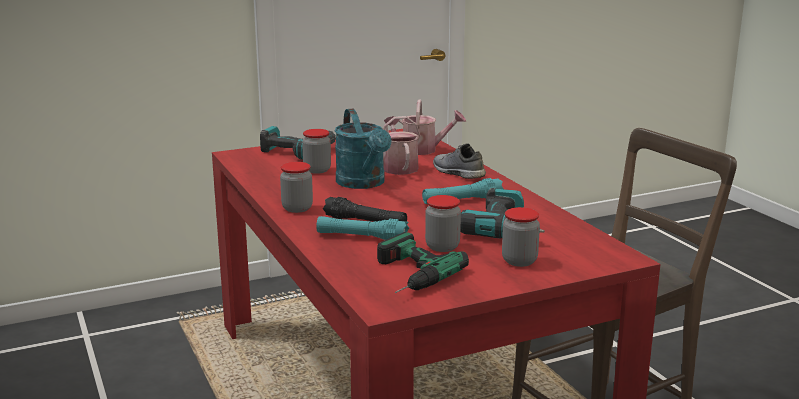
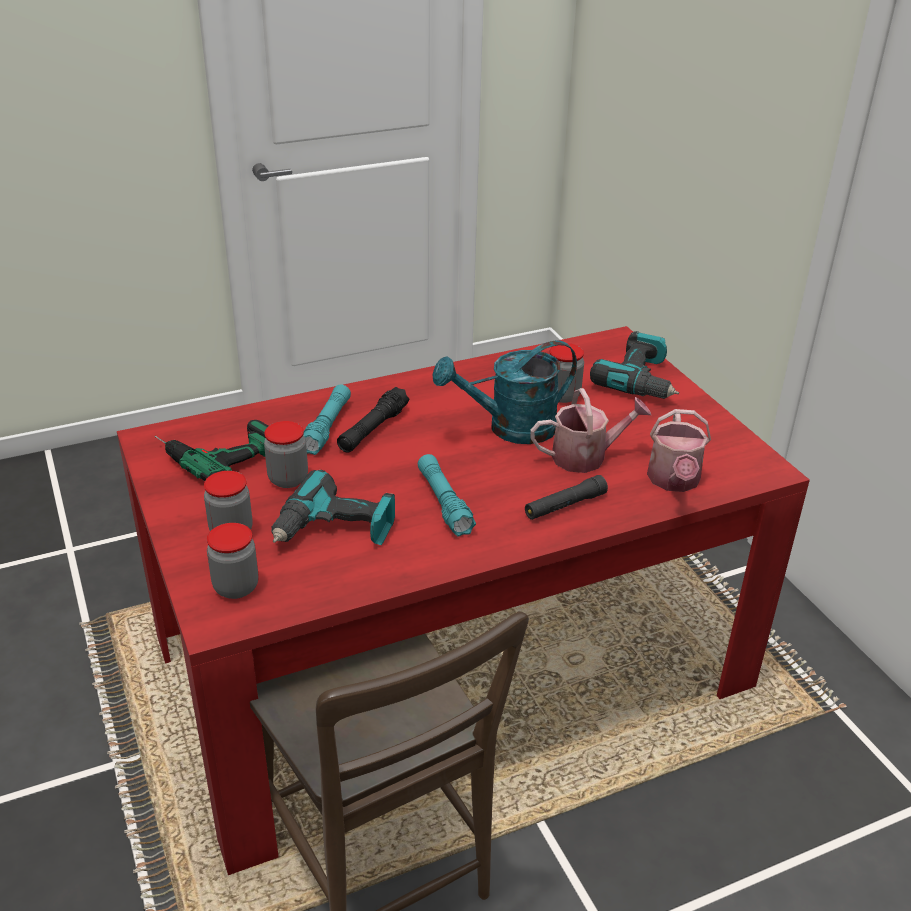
camera: 90 degrees right, 15 degrees up
jar [280,162,313,213] -> jar moved to [207,523,259,599]
grey shoe [433,143,486,179] -> black flashlight [525,475,608,520]

